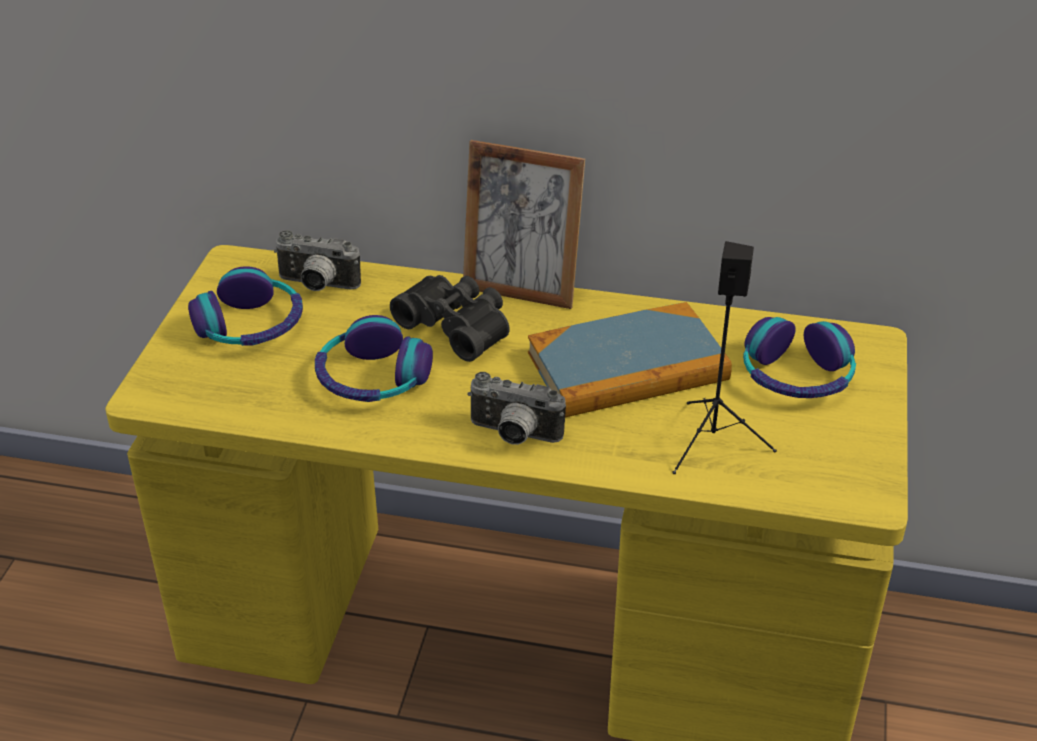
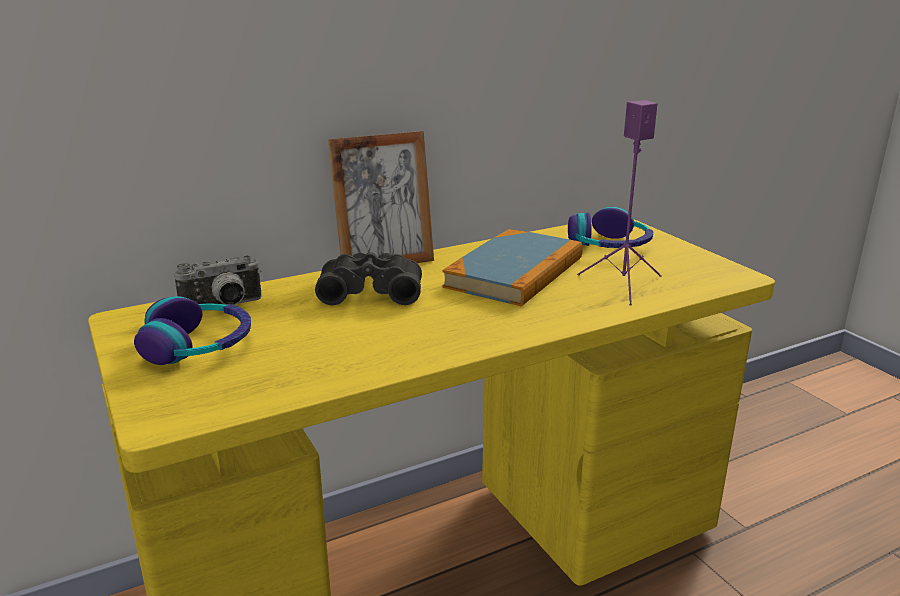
camera: 40 degrees left, 15 degrees down
headphones [315,315,433,402] -> none
camera [468,372,566,445] -> none
black speaker [672,241,777,474] -> purple speaker [577,100,662,306]

